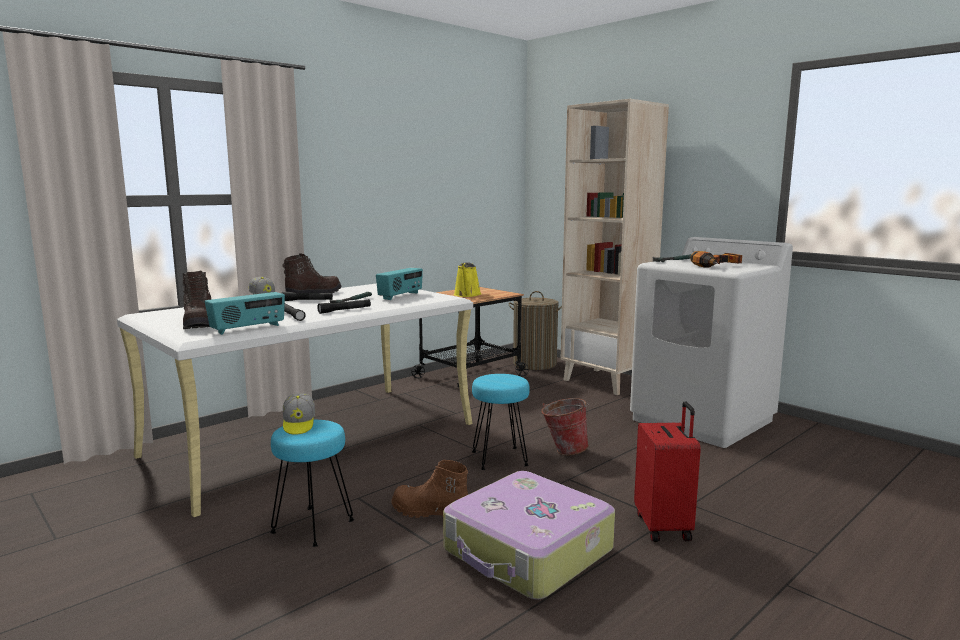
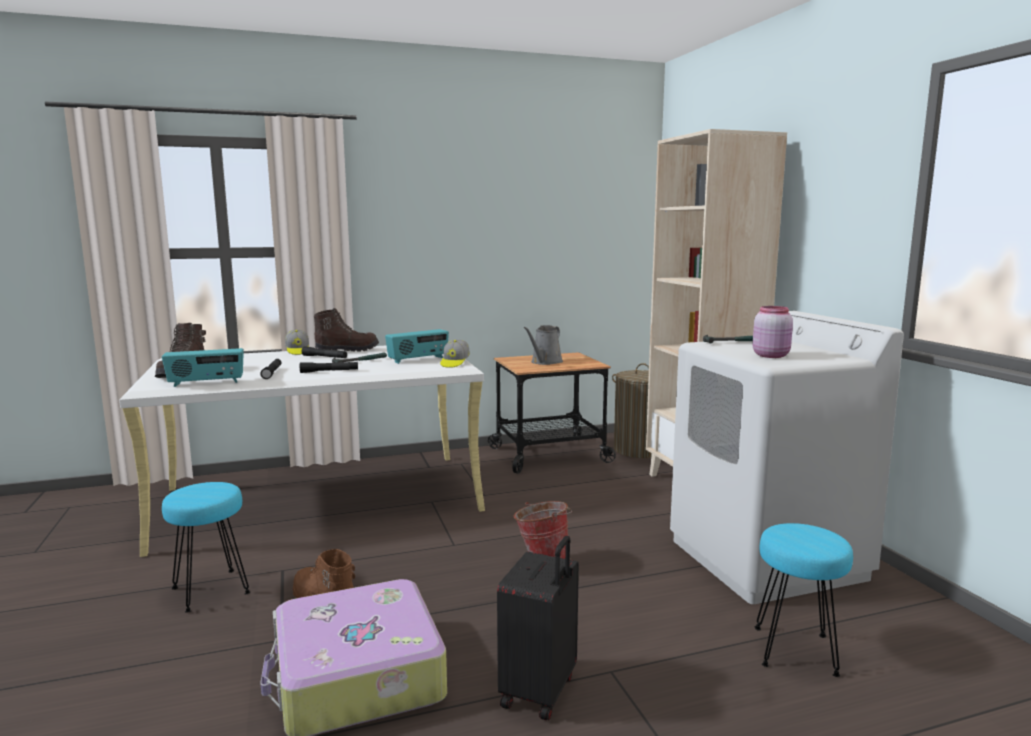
camera: 25 degrees right, 0 degrees up
cap [283,393,315,435] -> cap moved to [440,339,470,368]
yellow watering can [454,262,481,297] -> grey watering can [524,325,563,365]
turquoise stool [472,374,530,470] -> turquoise stool moved to [755,523,853,677]
red suitcase [634,401,701,542] -> black suitcase [497,536,579,721]
power drill [691,251,742,268] -> pink jar [753,306,793,358]

